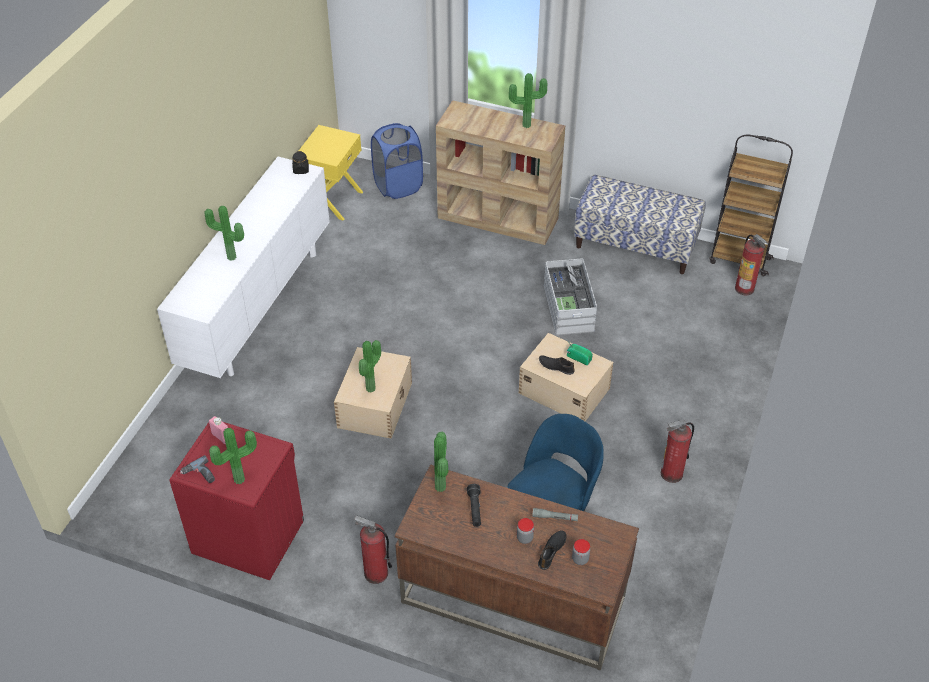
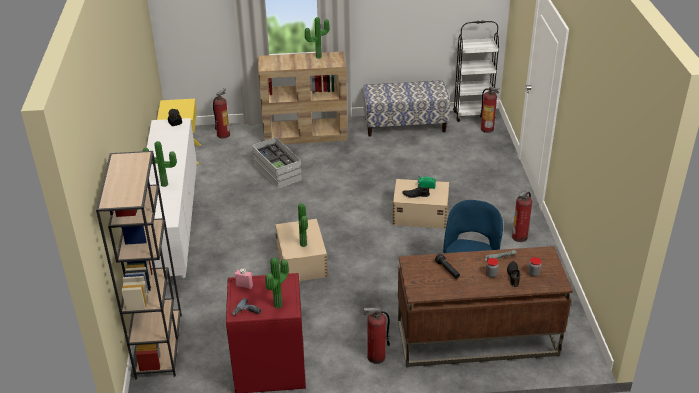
camera: 25 degrees left, 10 degrees down
blue laundry basket [371,123,423,199] -> fire extinguisher [213,88,230,139]
potted plant [434,431,448,492] -> none
grey storage box [543,258,597,335] -> grey storage box moved to [252,137,302,189]
brown cart [710,135,793,276] -> white cart [453,21,499,122]
none -> bookcase [96,151,182,379]

